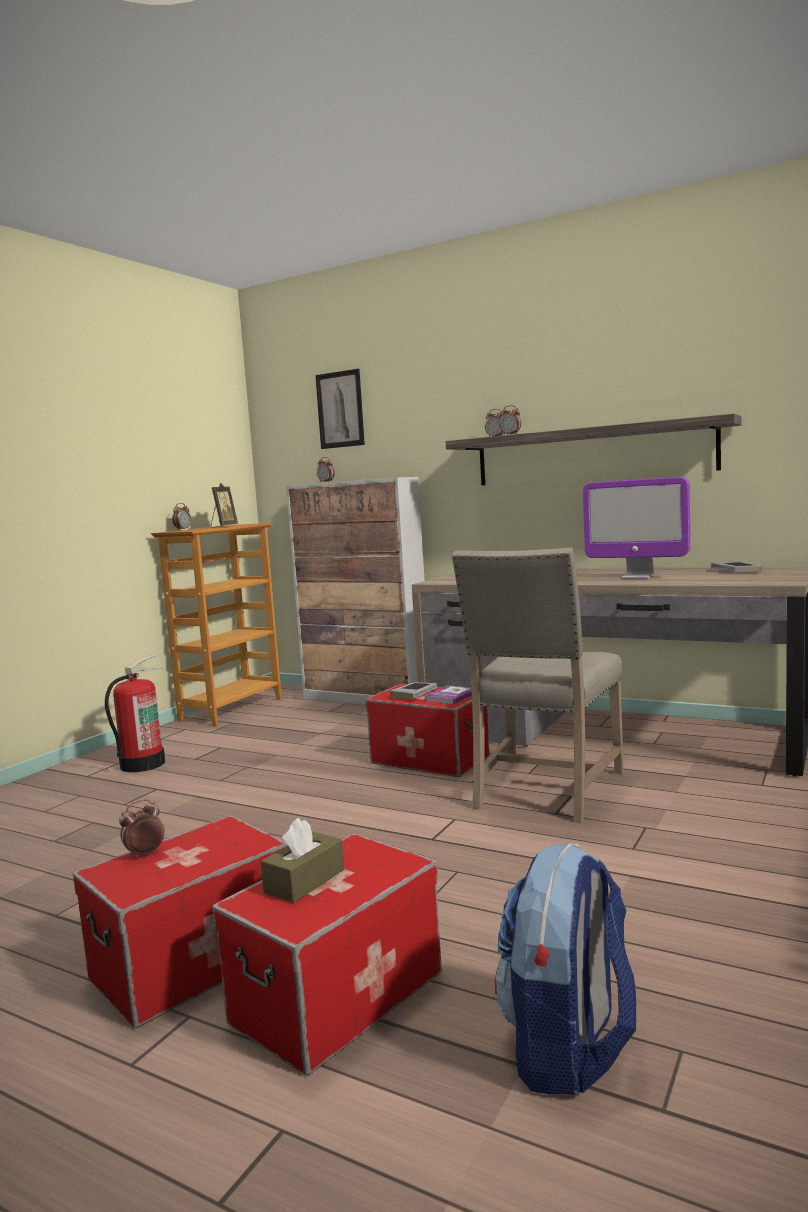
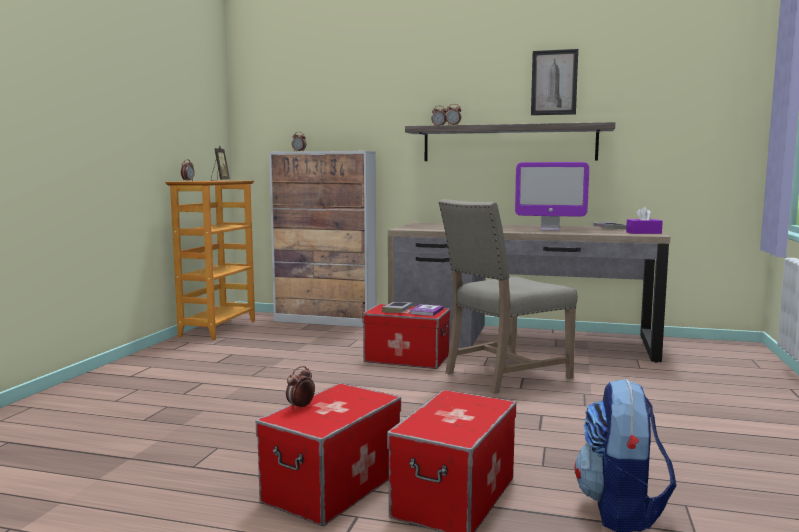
camera: 15 degrees left, 0 degrees up
fire extinguisher [105,655,165,772] -> none
brown tissue box [261,818,344,903] -> none
picture [315,369,365,449] -> picture moved to [531,49,578,115]
beige chair [452,548,624,823] -> beige chair turned 45 degrees clockwise [438,199,578,394]
none -> purple tissue box [626,207,663,234]

